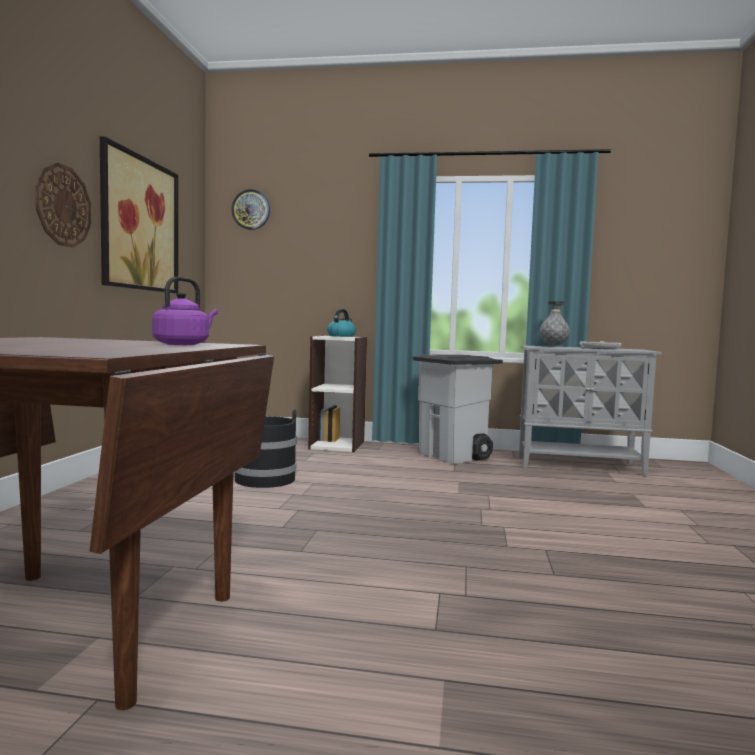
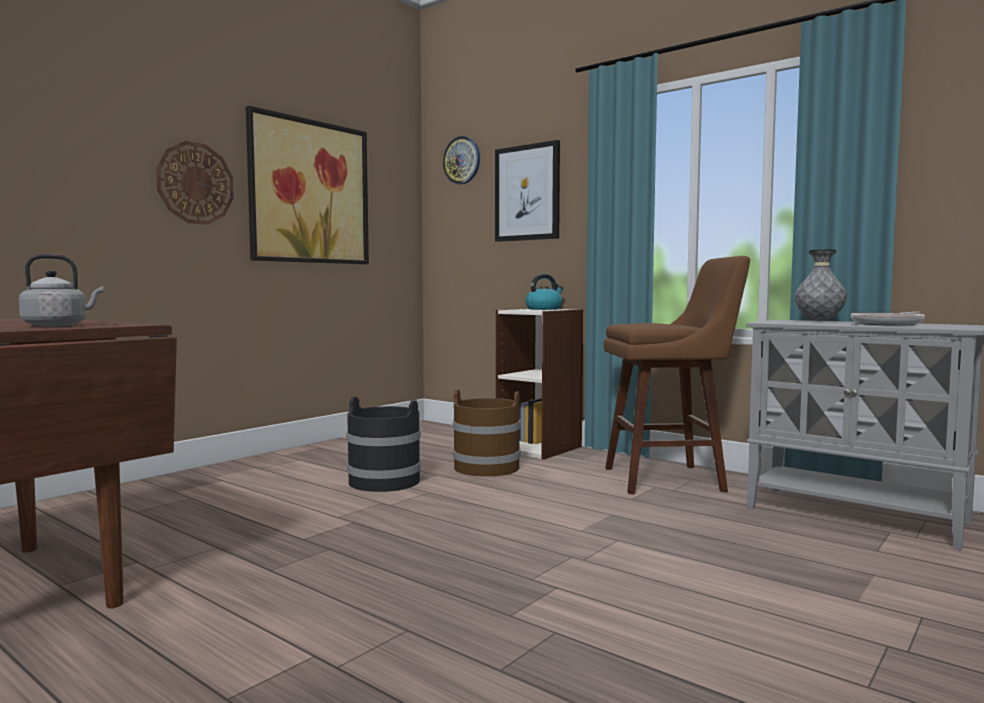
camera: 30 degrees right, 0 degrees up
purple kettle [152,277,218,345] -> grey kettle [18,254,104,327]
grey trash can [413,354,503,464] -> brown stool [604,256,750,494]
none -> brown bucket [453,389,521,477]
none -> picture [495,140,560,242]

